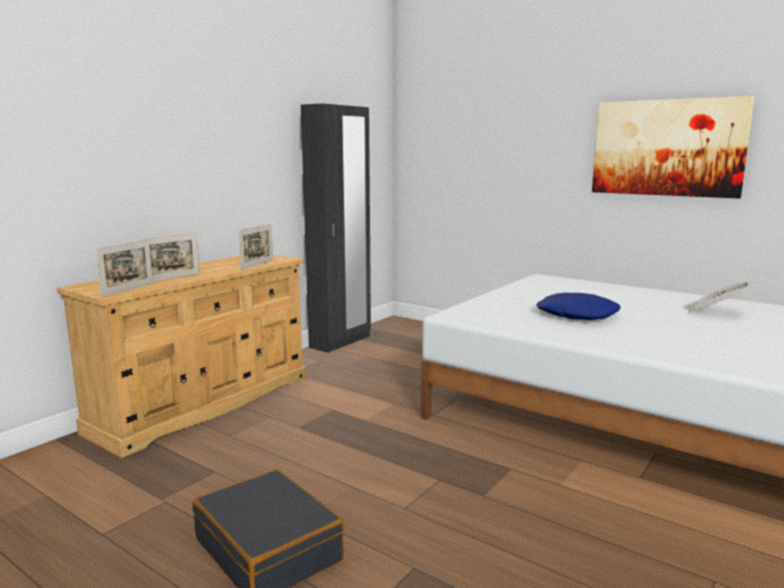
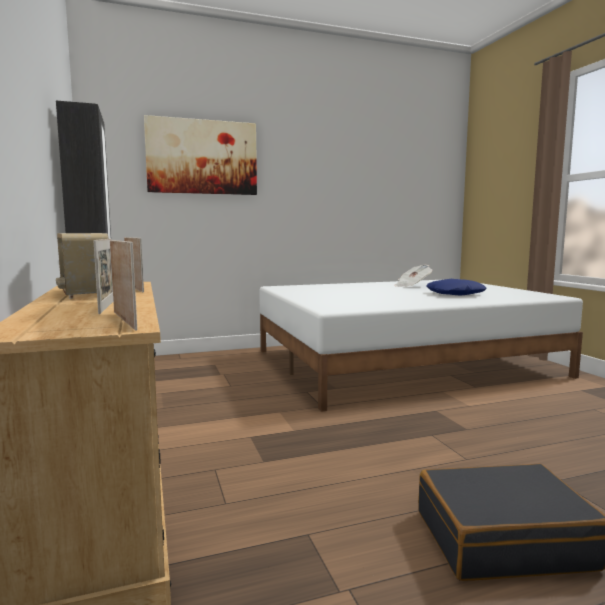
camera: 55 degrees left, 5 degrees down
blue pillow [537,293,621,320] -> blue pillow moved to [426,279,487,295]
picture [592,96,755,199] -> picture moved to [144,115,257,195]
none -> radio [56,233,108,299]

